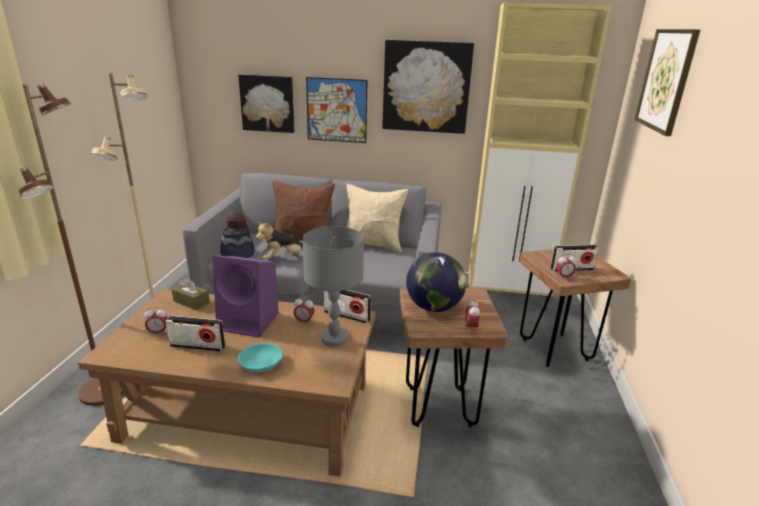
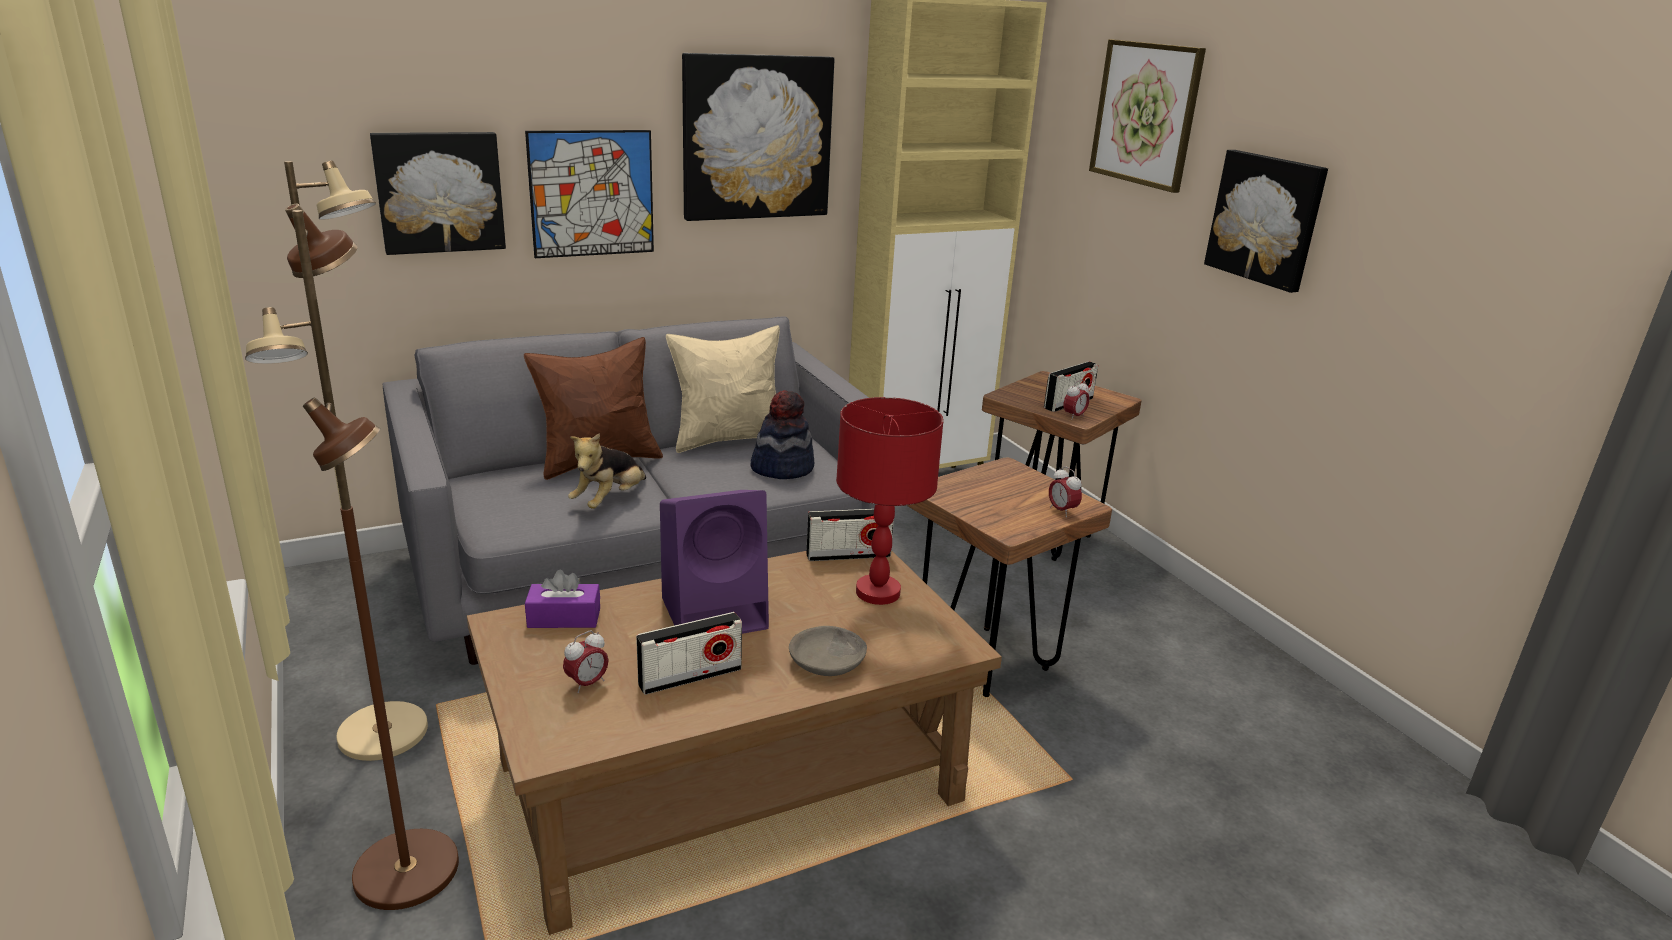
camera: 35 degrees left, 0 degrees up
brown tissue box [172,278,210,310] -> purple tissue box [525,570,600,628]
hat [220,212,255,258] -> hat moved to [750,390,814,479]
turquoise bowl [238,343,283,372] -> grey bowl [789,626,867,676]
alarm clock [294,297,315,323] -> none
grey table lamp [303,226,364,347] -> red table lamp [836,397,944,605]
globe [406,252,466,312] -> none
none -> picture [1204,150,1328,293]

